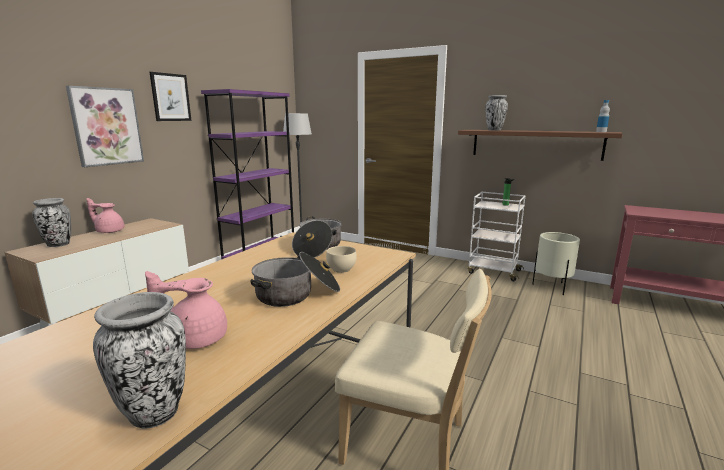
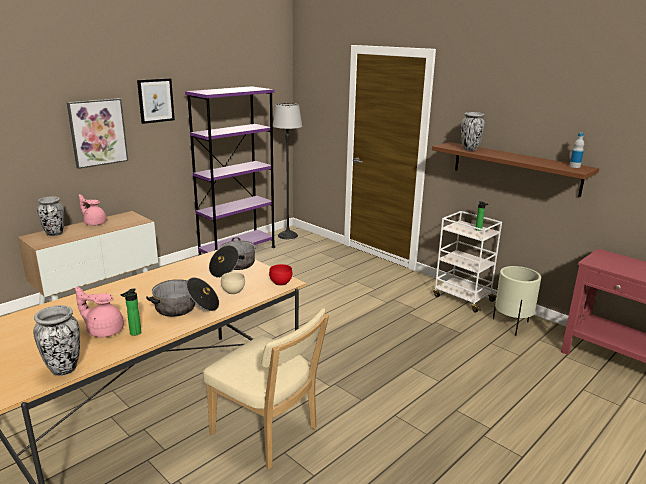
camera: 15 degrees right, 5 degrees up
none -> bottle [121,288,141,336]
none -> red bowl [269,264,292,286]

